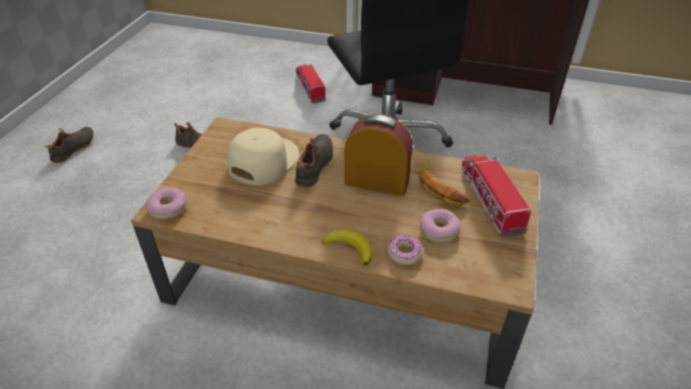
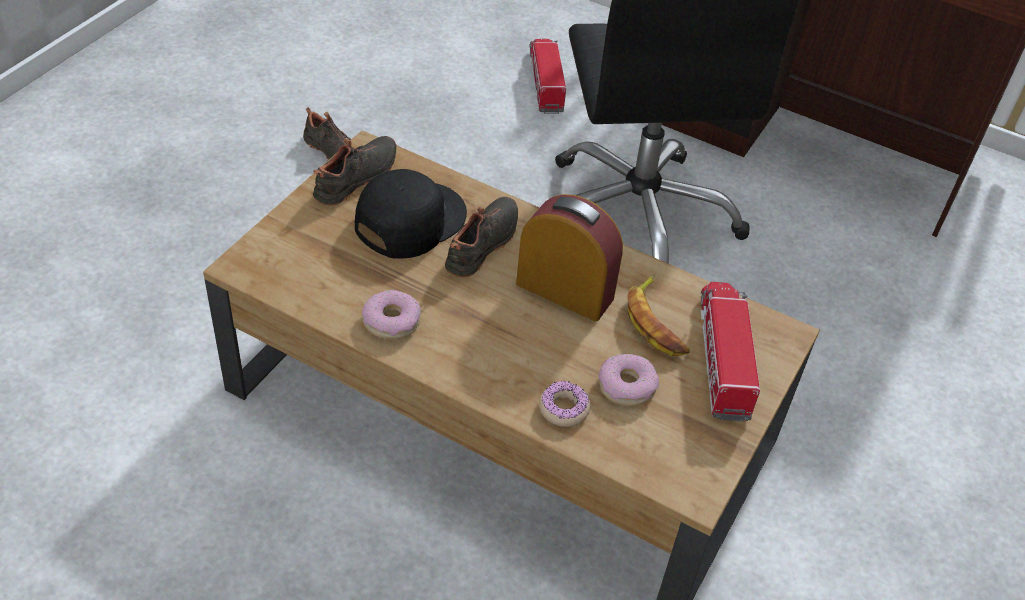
camera: 10 degrees right, 5 degrees up
black shoe [45,127,93,163] -> black shoe moved to [313,136,397,205]
donut [145,188,187,220] -> donut moved to [362,290,421,340]
beige cap [227,128,299,186] -> black cap [355,169,467,259]
banana [322,229,372,265] -> none

